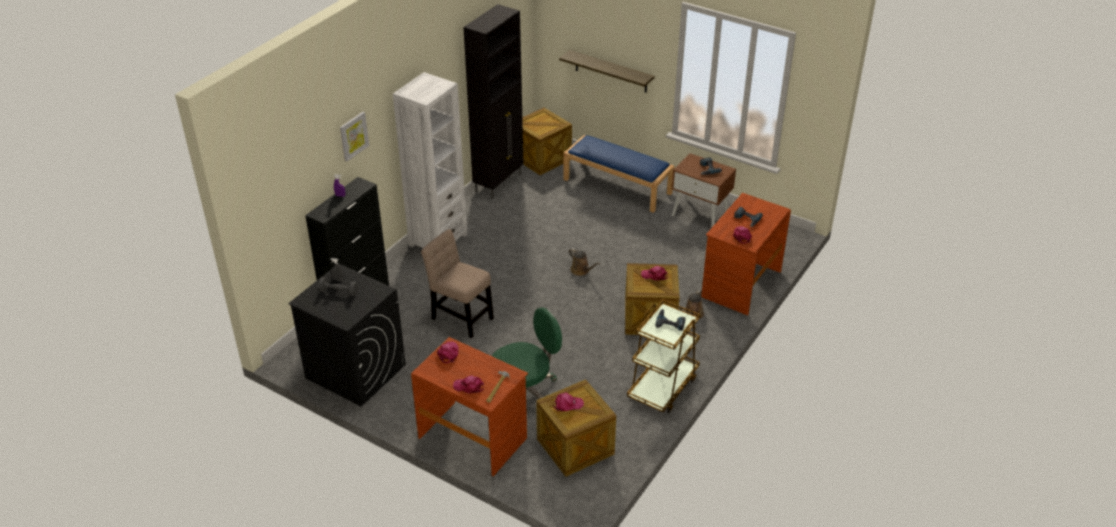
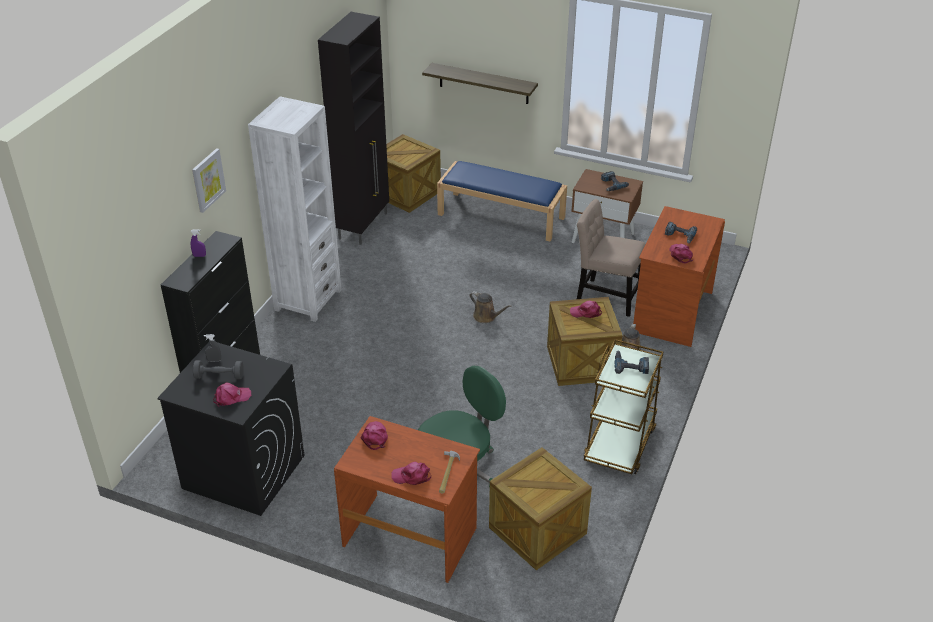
camera: 10 degrees left, 0 degrees up
beige chair [421,229,494,338] -> beige chair moved to [577,199,646,317]
pink cap [553,392,584,412] -> pink cap moved to [213,382,251,407]

